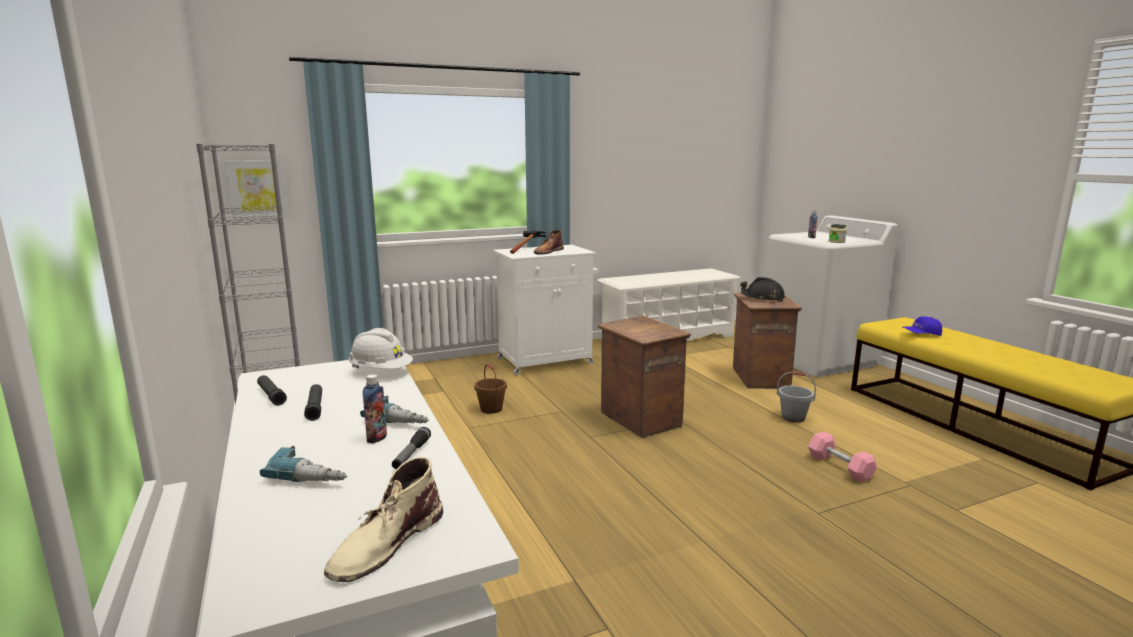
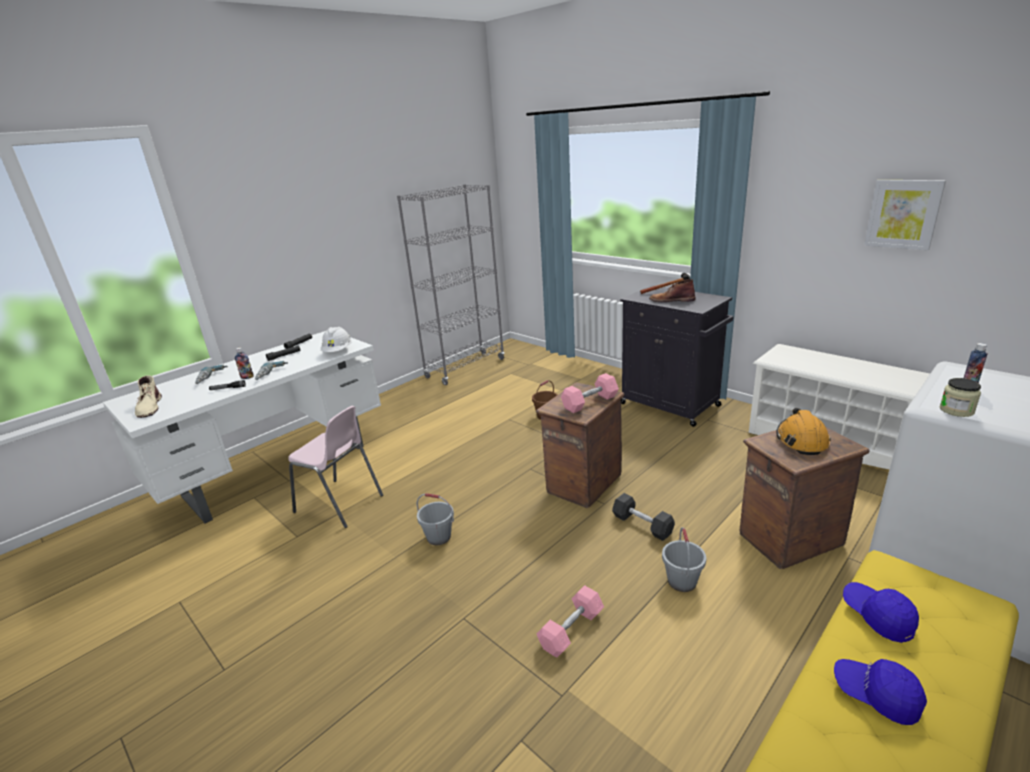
camera: 70 degrees right, 10 degrees up
picture [225,160,288,220] -> picture moved to [864,180,946,251]
beige boot [324,457,443,582] -> beige boot turned 120 degrees counterclockwise [135,375,162,418]
white cabinet [493,245,599,375] -> black cabinet [620,285,734,427]
black hard hat [740,277,785,302] -> orange hard hat [776,408,831,455]
none -> pink chair [288,406,383,528]
none -> grey bucket [416,493,454,545]
none -> pink dumbbell [561,373,619,413]
none -> grey dumbbell [612,493,675,541]
none -> blue cap [834,659,927,725]

